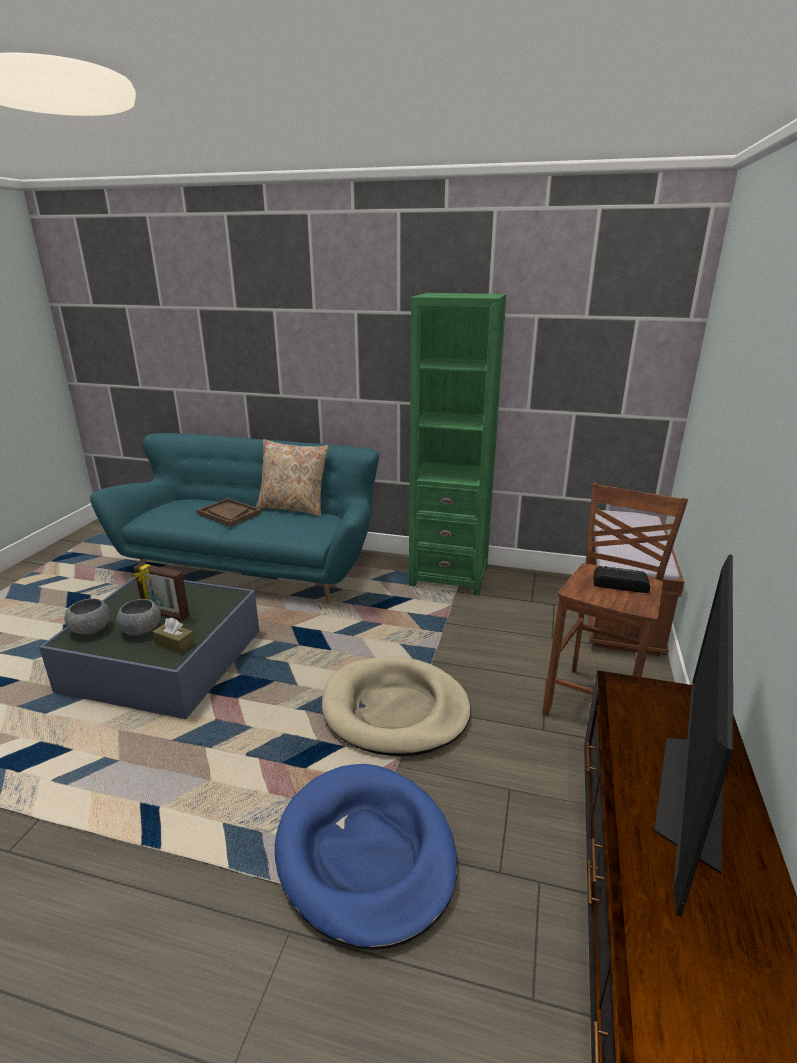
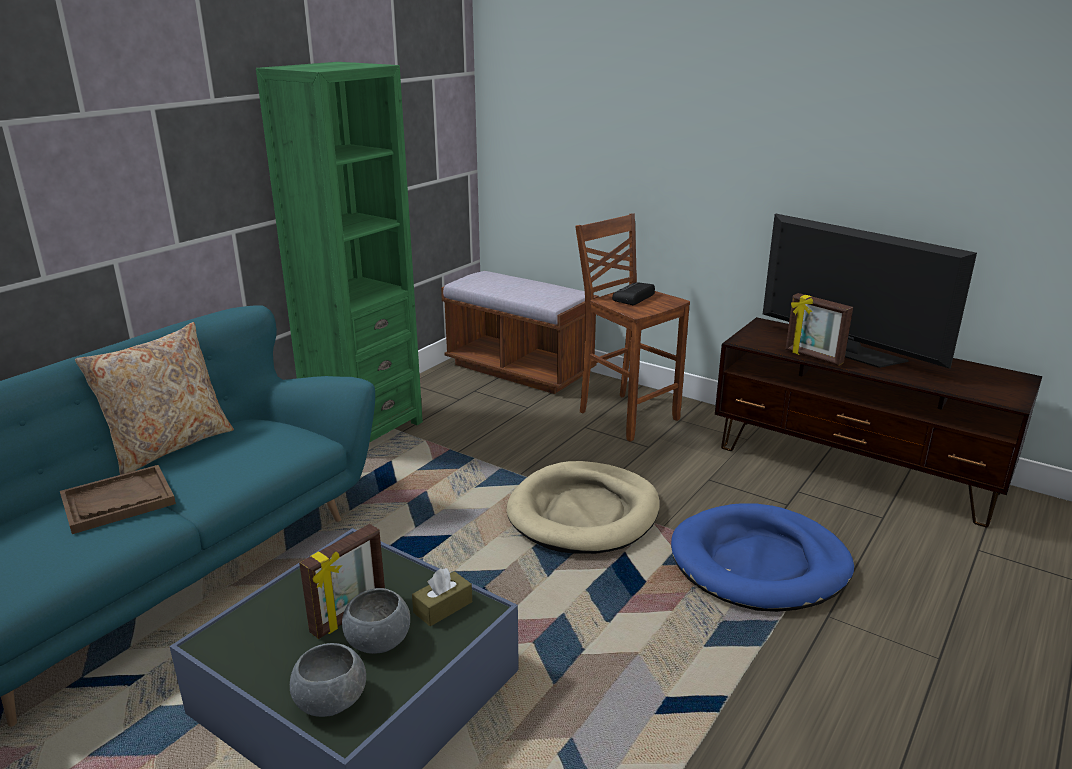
camera: 70 degrees left, 0 degrees up
none -> picture frame [785,293,853,366]

